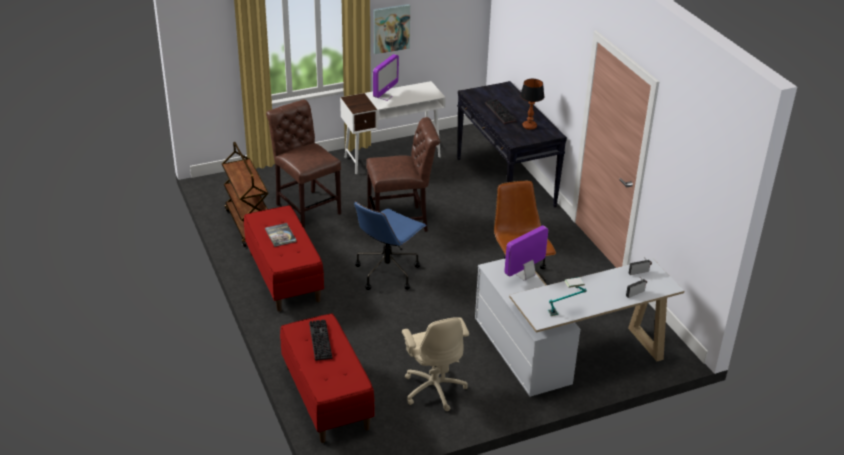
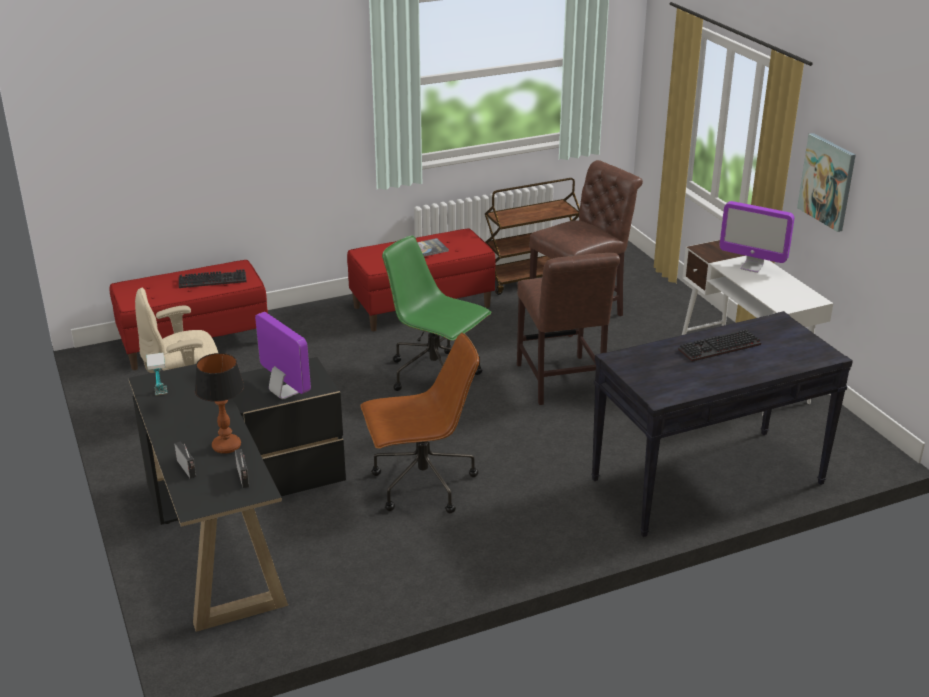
camera: 90 degrees right, 5 degrees down
blue office chair [354,202,427,290] -> green office chair [382,235,491,391]
white desk [475,259,684,397] -> black desk [129,357,346,632]
table lamp [520,79,544,130] -> table lamp moved to [195,353,244,454]

